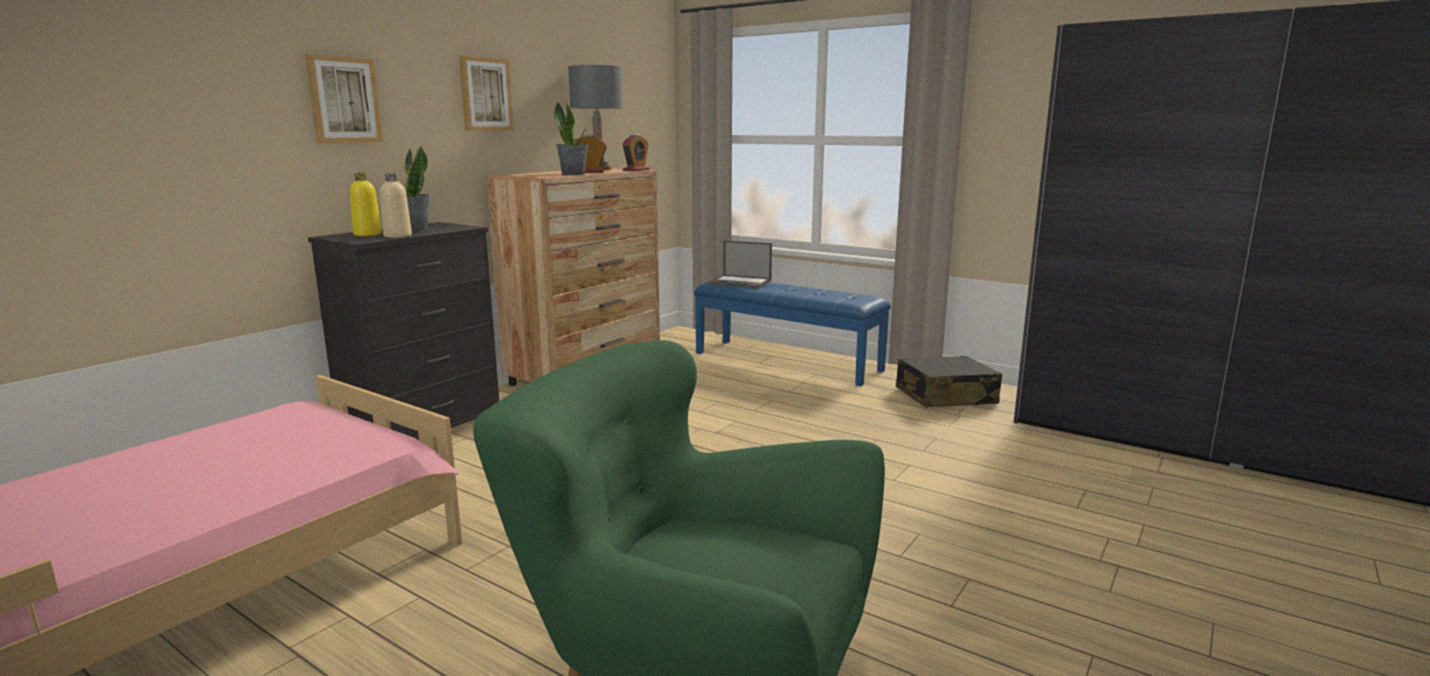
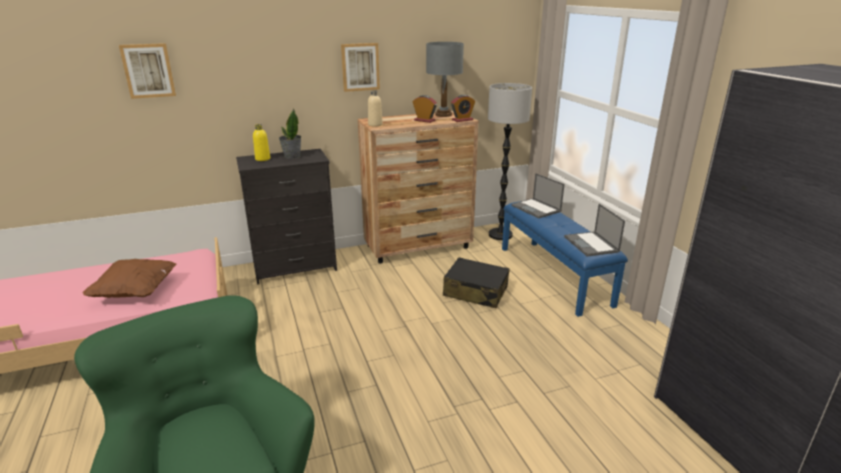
camera: 35 degrees right, 10 degrees up
picture [305,54,383,143] -> picture moved to [119,43,176,99]
beige bottle [380,173,412,238] -> beige bottle moved to [368,90,383,127]
potted plant [554,101,588,175] -> none
black suitcase [896,356,1002,407] -> black suitcase moved to [443,257,510,308]
none -> brown pillow [83,259,177,298]
none -> floor lamp [488,83,532,240]
none -> laptop [564,204,625,257]

